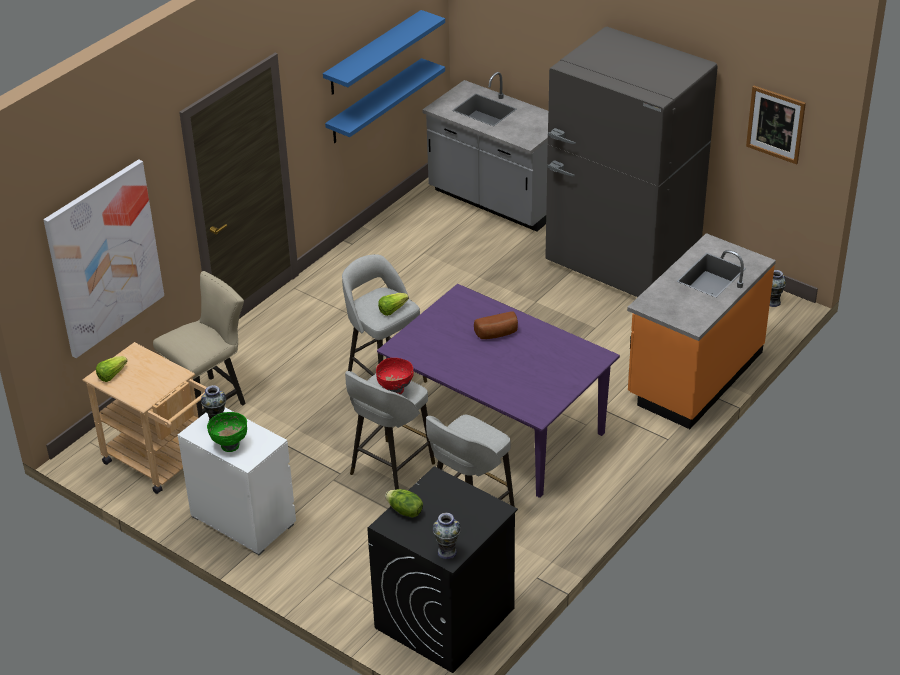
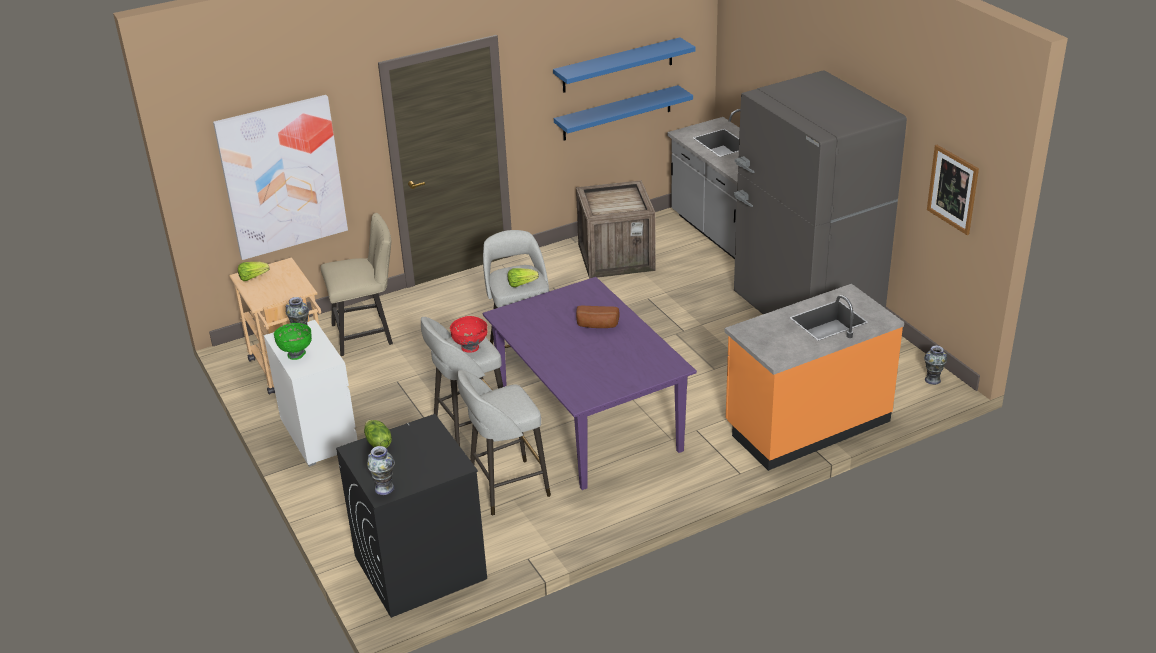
camera: 25 degrees right, 5 degrees down
none -> crate [576,180,656,279]

